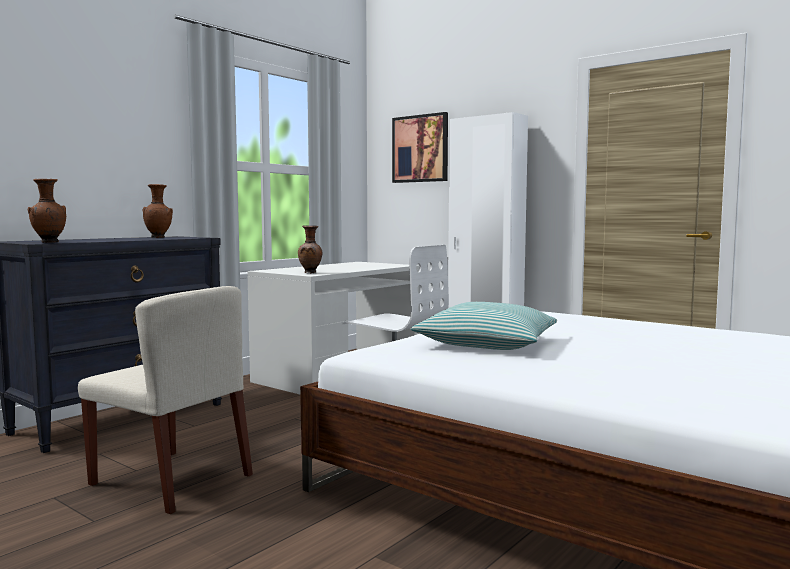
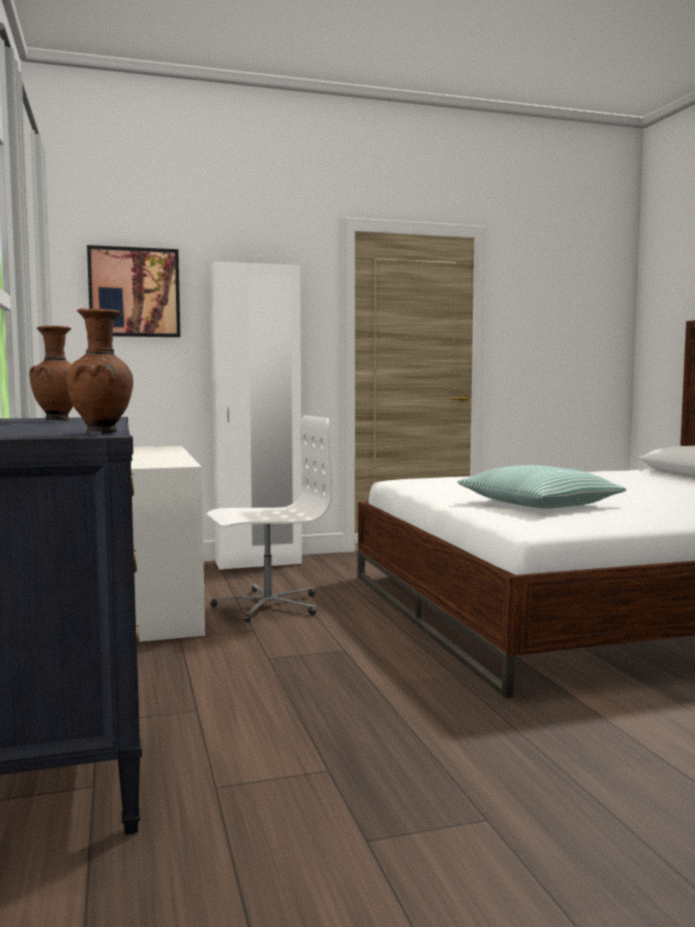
camera: 55 degrees left, 0 degrees up
beige chair [78,286,253,514] -> none
brown vase [298,225,322,273] -> none

